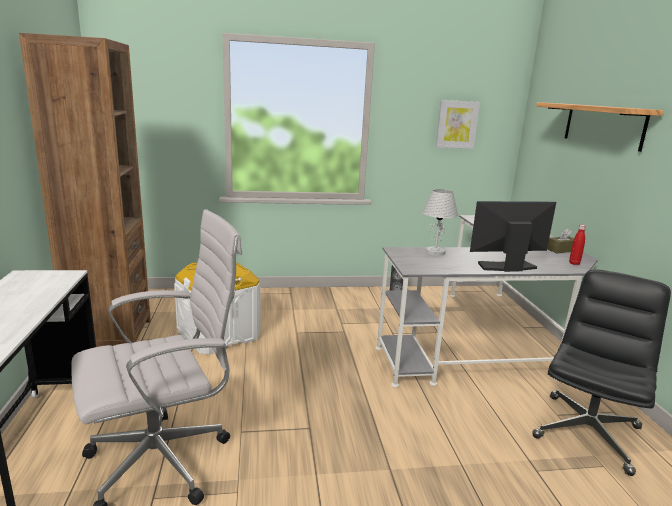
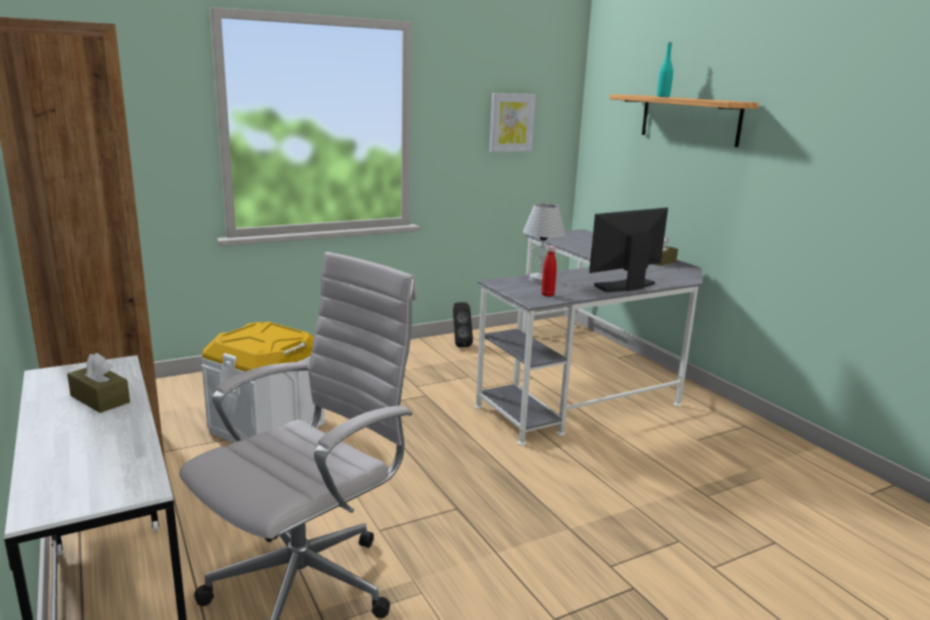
camera: 20 degrees left, 0 degrees up
black office chair [532,269,671,476] -> none
red bottle [569,225,586,265] -> red bottle moved to [541,246,557,297]
none -> brown tissue box [67,353,130,413]
none -> turquoise bottle [657,43,673,97]

